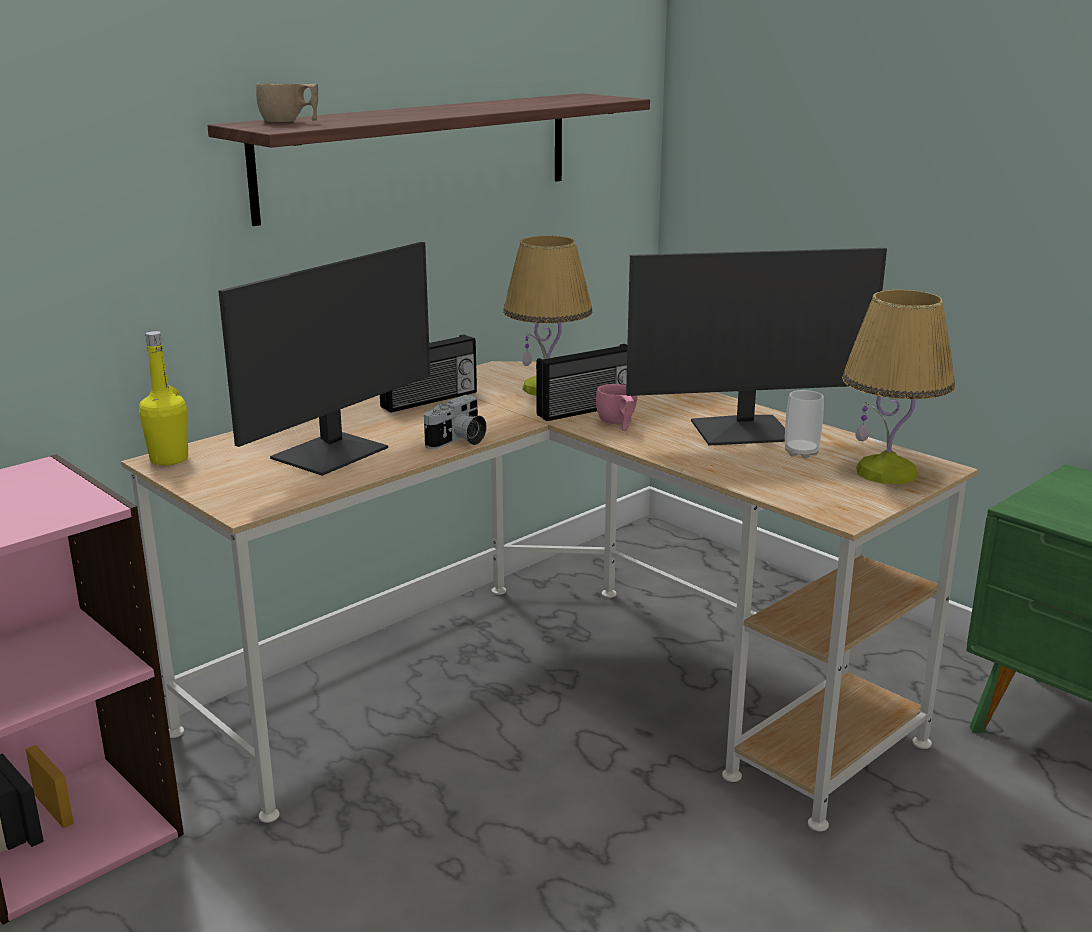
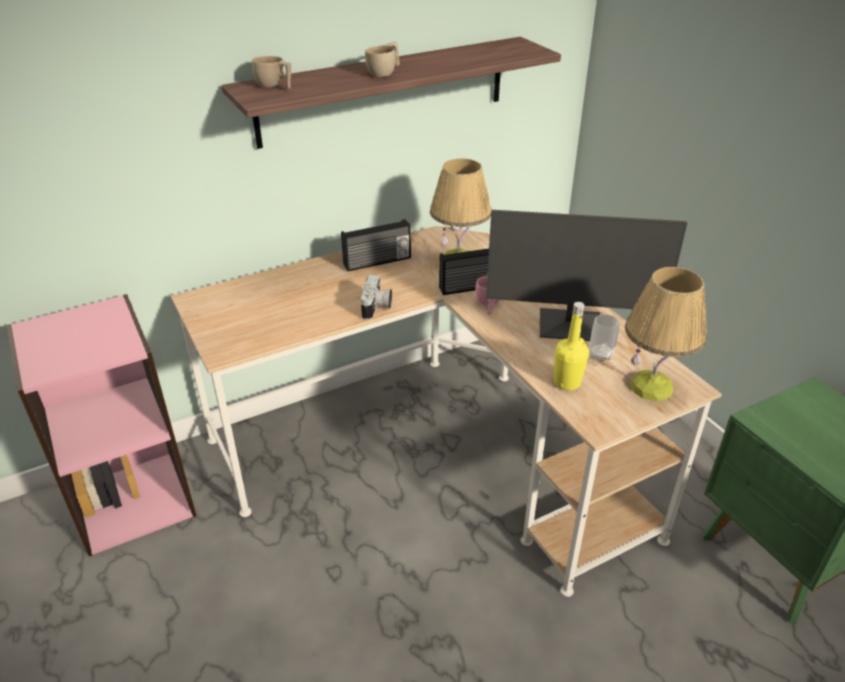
camera: 15 degrees right, 15 degrees up
yellow bottle [139,331,188,465] -> yellow bottle moved to [554,302,589,391]
monitor [218,242,430,476] -> none
camera [424,395,487,449] -> camera turned 45 degrees counterclockwise [361,274,392,320]
none -> beige cup [365,42,400,77]

